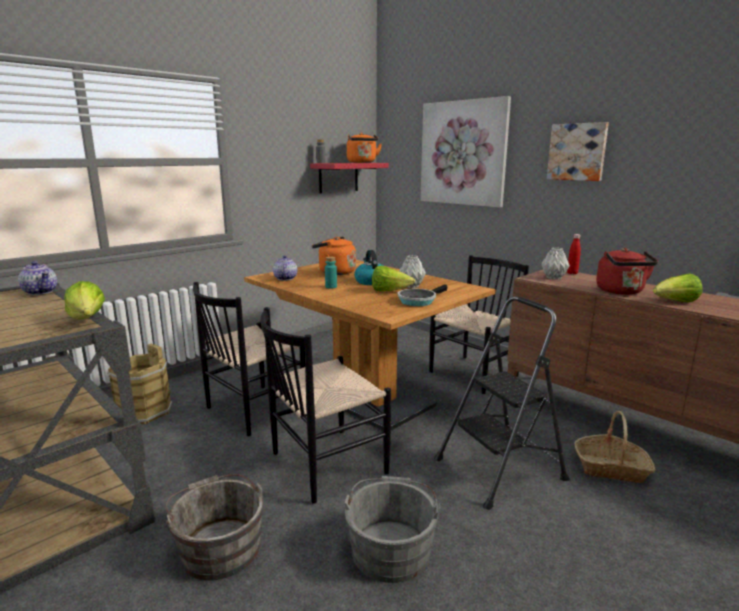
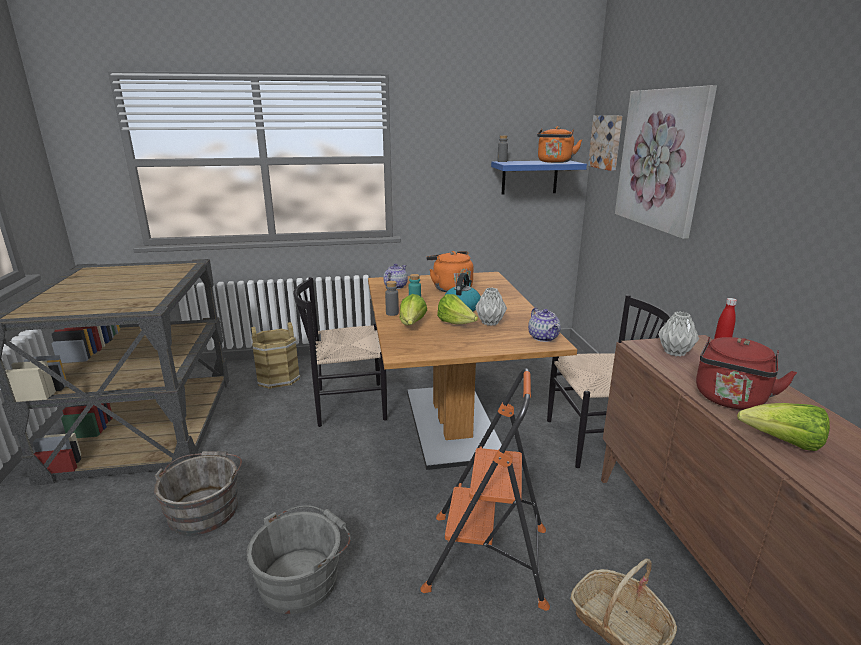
camera: 35 degrees right, 5 degrees up
teapot [18,261,57,295] -> teapot moved to [528,308,561,342]
lettuce [64,281,105,320] -> lettuce moved to [400,294,427,325]
black chair [260,307,391,504] -> none
red shelf [310,163,389,193] -> blue shelf [491,161,587,195]
frying pan [397,284,448,306] -> none
black step ladder [434,296,570,510] -> orange step ladder [420,368,550,611]
picture [547,122,609,181] -> picture moved to [588,115,622,171]
none -> grey bottle [385,281,399,316]

